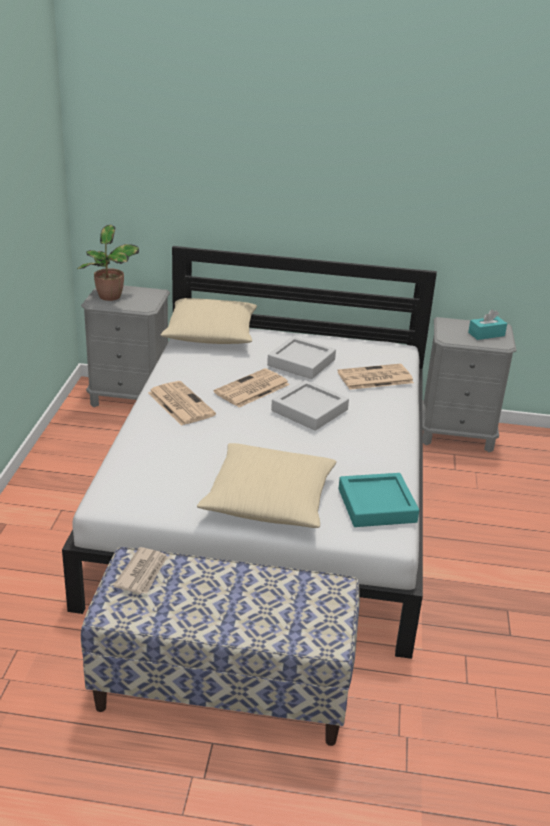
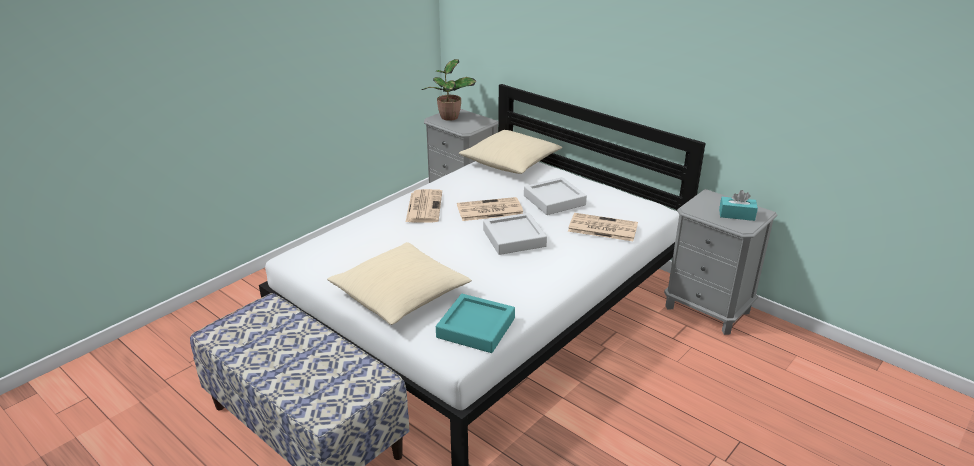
camera: 35 degrees right, 0 degrees up
newspaper [113,547,167,594] -> none

